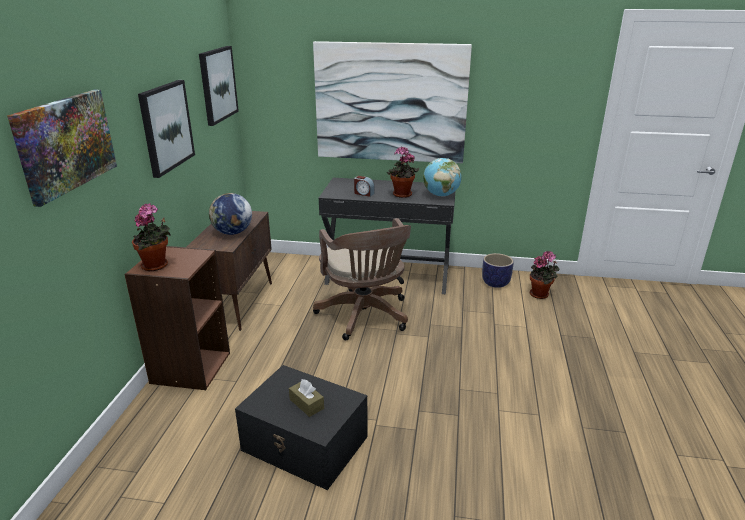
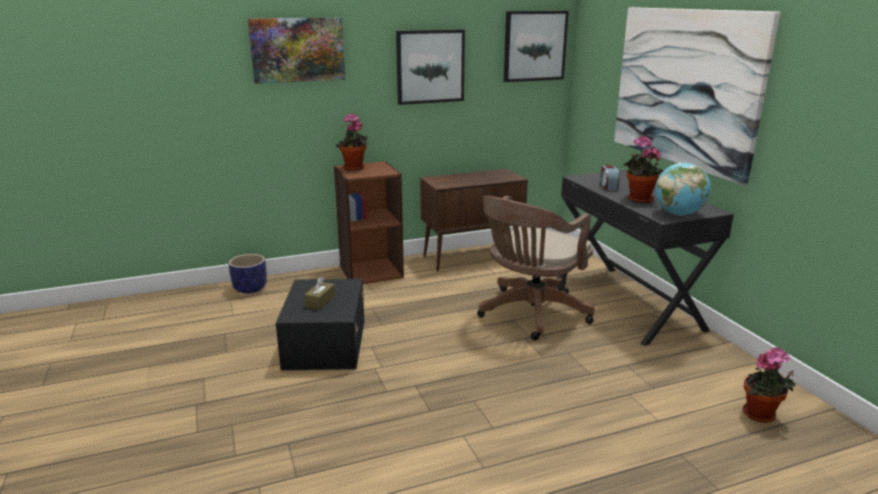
camera: 60 degrees right, 5 degrees down
globe [209,193,252,235] -> none
planter [482,253,514,288] -> planter moved to [229,254,267,294]

